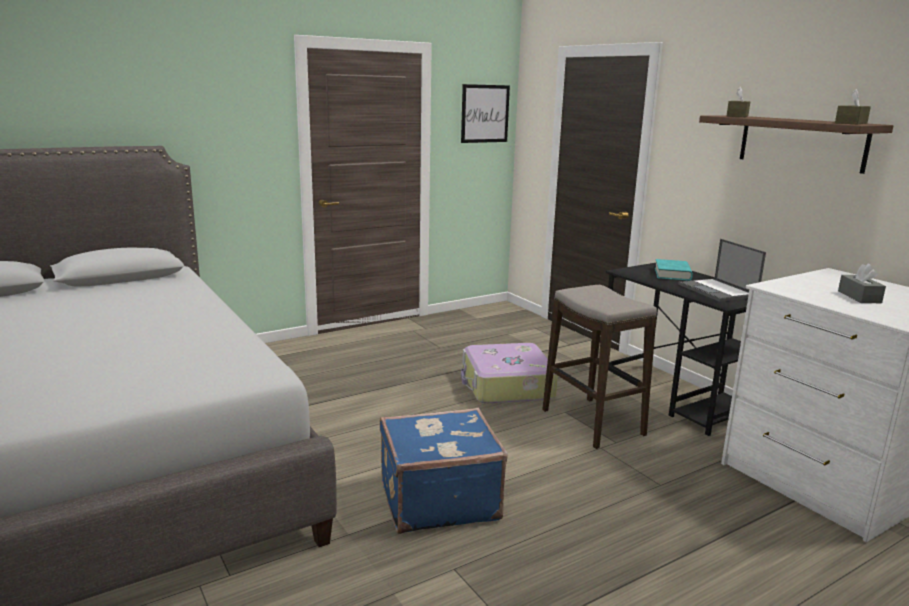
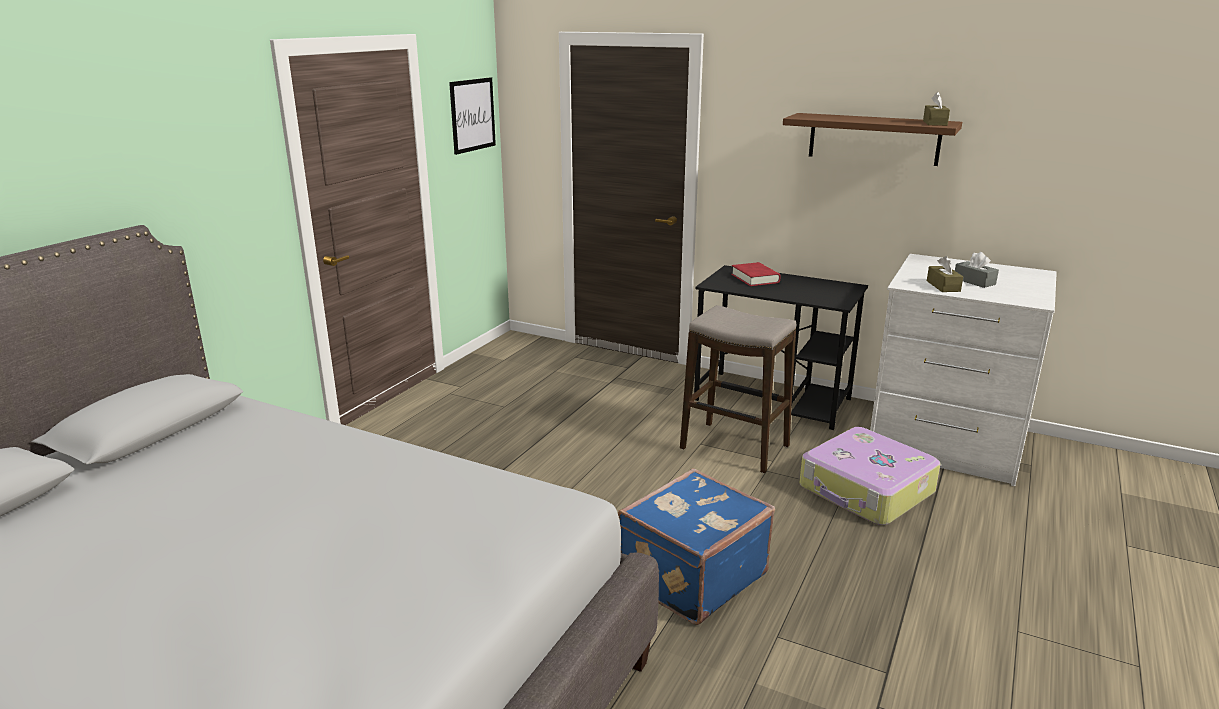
camera: 30 degrees left, 5 degrees up
suitcase [461,343,558,403] -> suitcase moved to [799,427,940,525]
turquoise book [655,259,693,281] -> red book [731,262,781,286]
laptop [678,239,766,302] -> none
brown tissue box [727,86,750,117] -> brown tissue box moved to [927,256,963,292]

